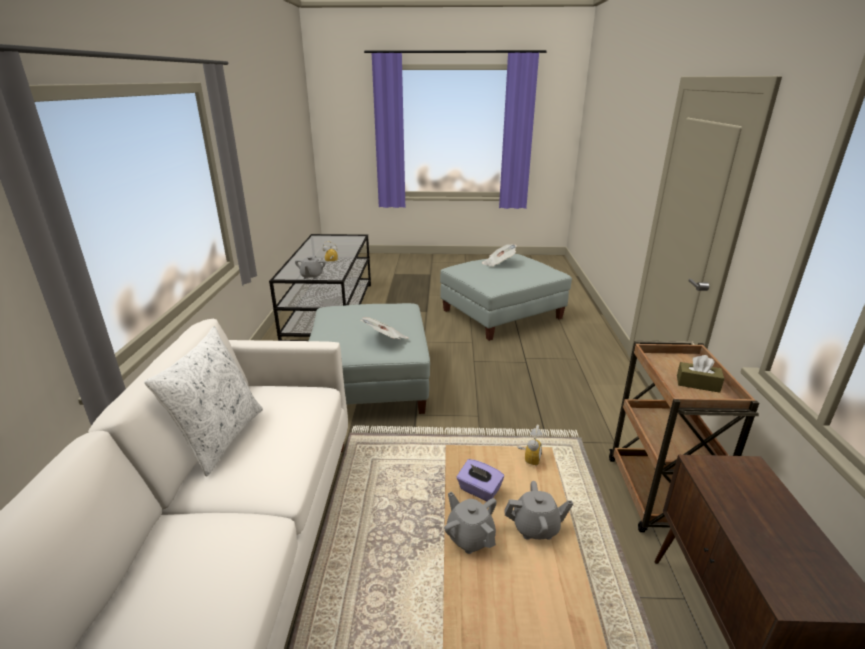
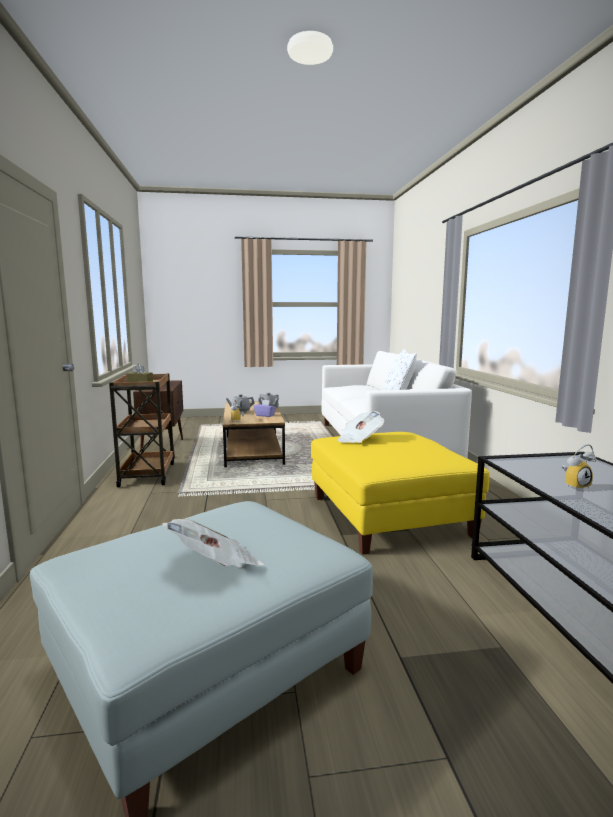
camera: 170 degrees right, 15 degrees down
grey teapot [295,256,326,279] -> none
grey ottoman [309,303,430,414] -> yellow ottoman [311,432,490,555]

